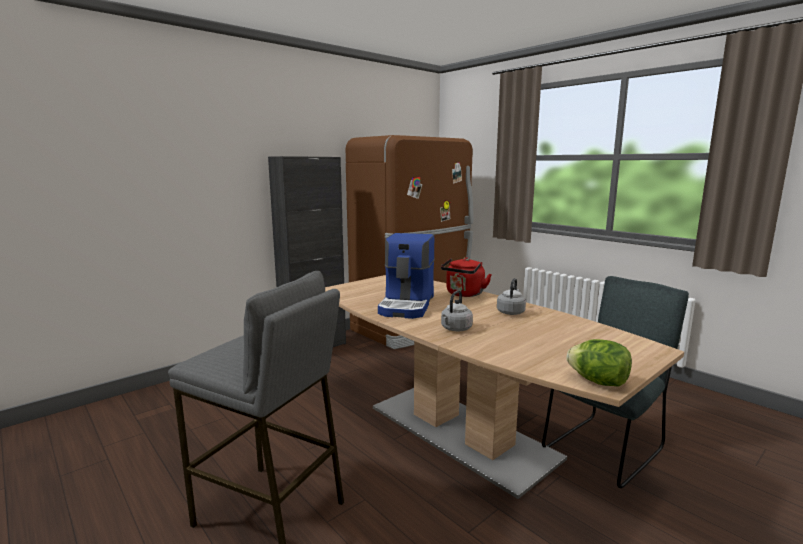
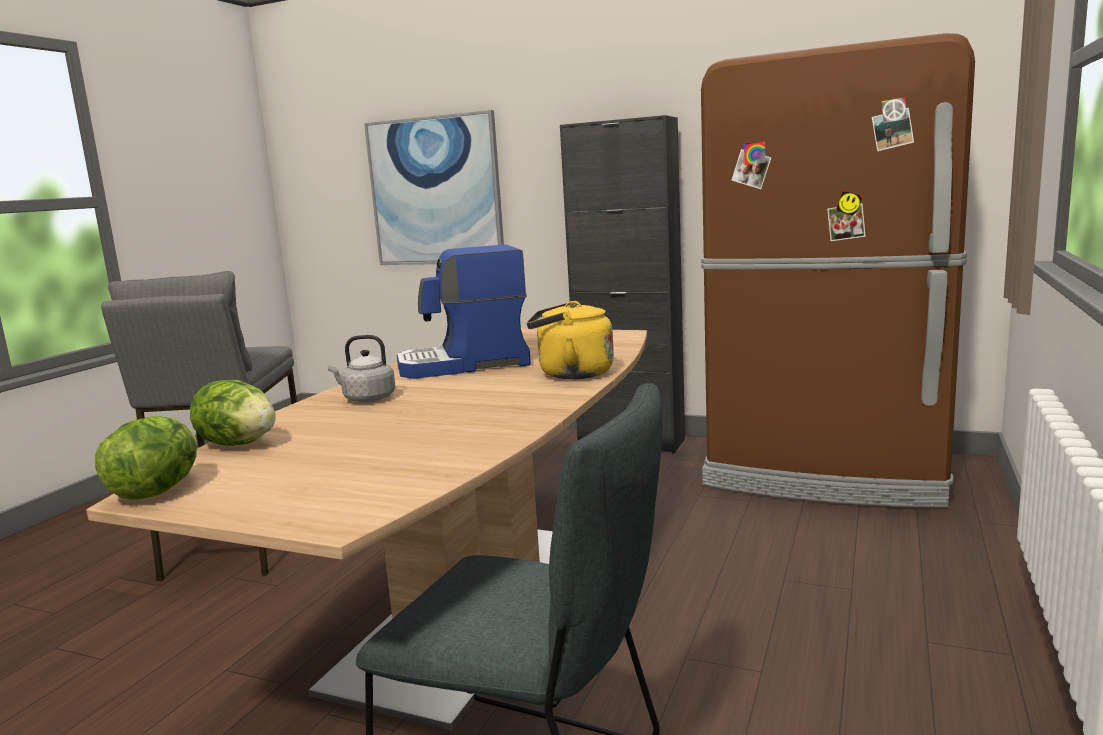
camera: 65 degrees right, 0 degrees up
red kettle [441,257,492,297] -> yellow kettle [527,301,614,379]
grey kettle [497,278,526,315] -> none
none -> lettuce [190,380,276,446]
none -> picture [364,110,504,265]

